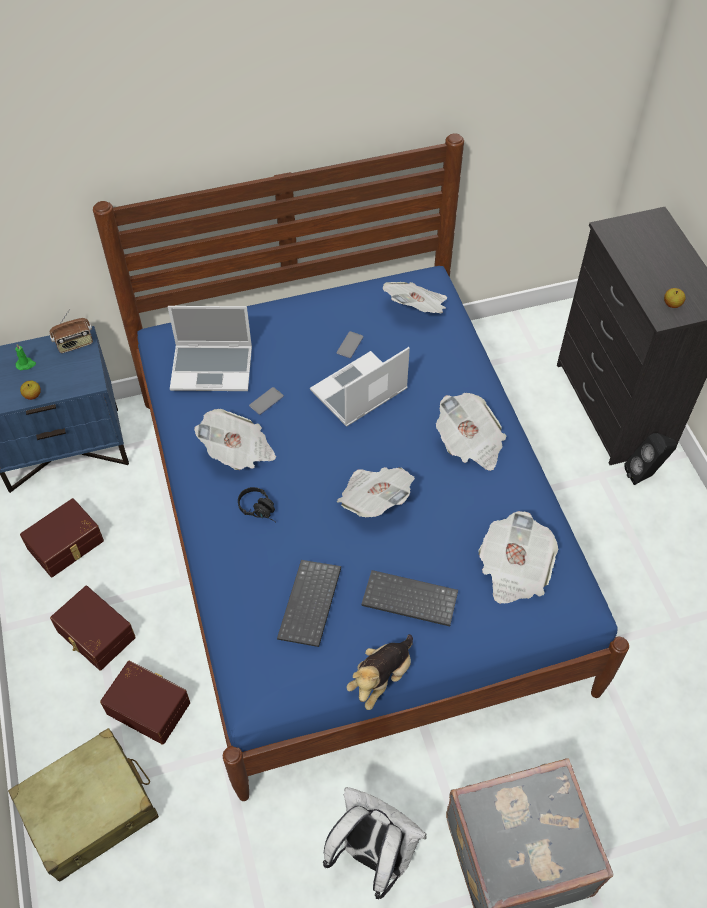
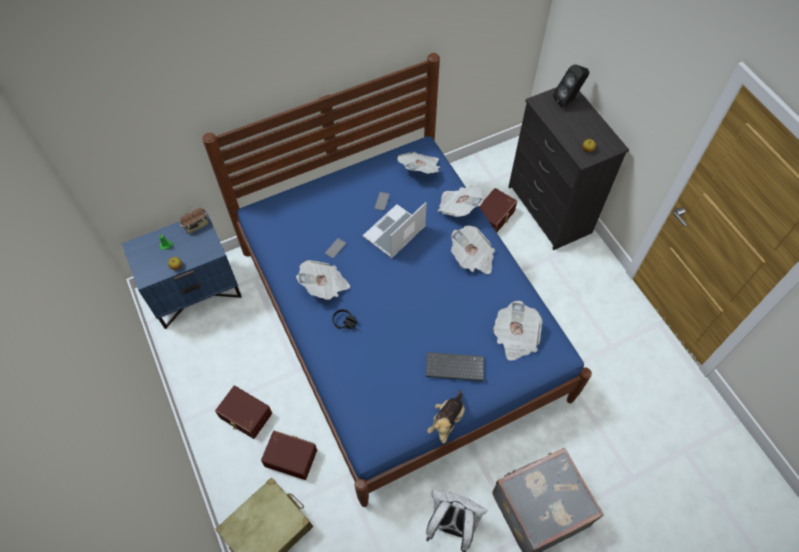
camera: 10 degrees left, 5 degrees up
brown storage box [20,498,104,577] -> brown storage box moved to [479,188,517,232]
laptop [168,306,252,391] -> none
keyboard [277,560,341,647] -> none
newspaper [337,467,415,517] -> newspaper moved to [438,186,483,217]
black speaker [624,433,677,485] -> black speaker moved to [553,64,589,107]

